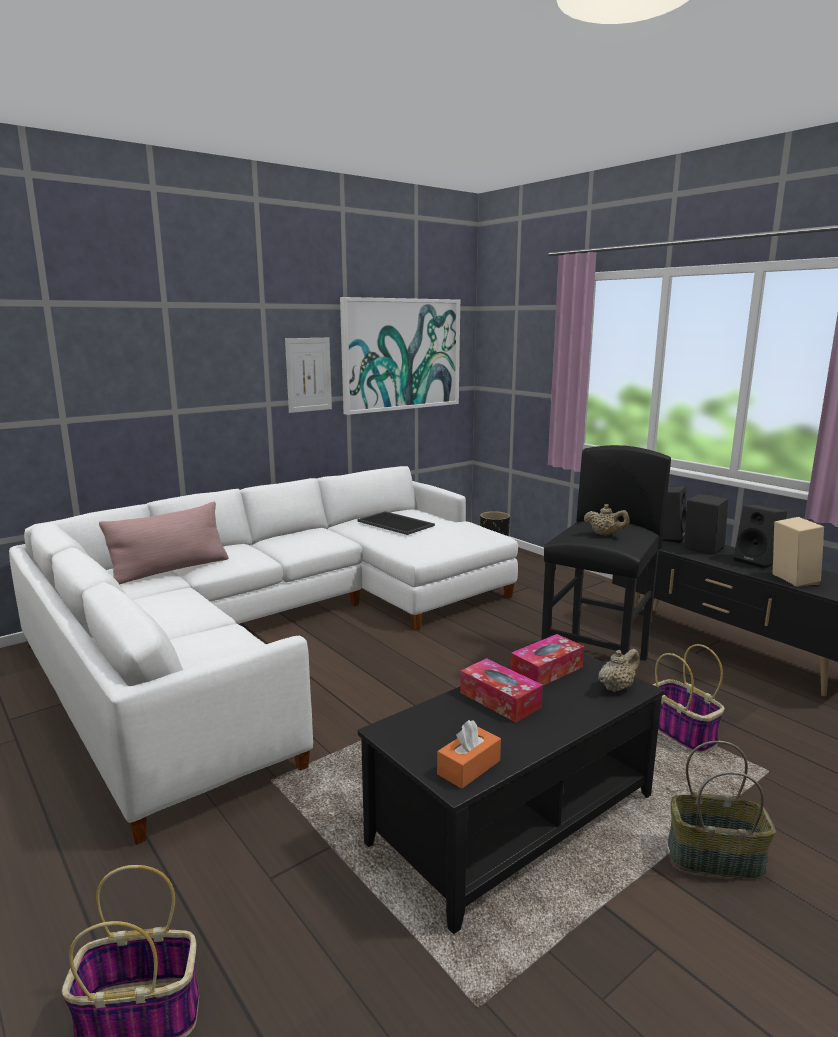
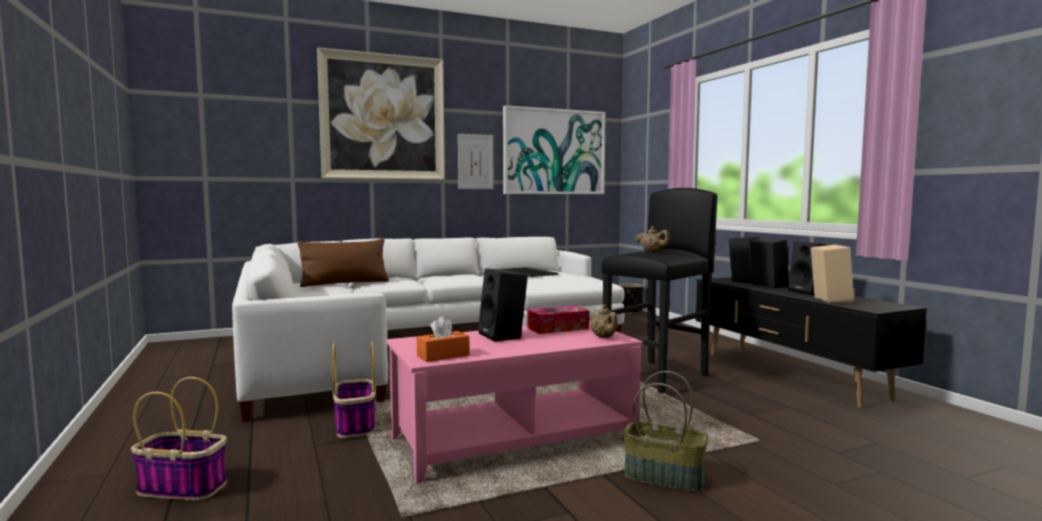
camera: 15 degrees right, 10 degrees down
pink pillow [99,501,228,585] -> brown pillow [297,239,389,287]
black coffee table [358,654,664,934] -> pink coffee table [387,321,643,484]
tissue box [460,658,543,723] -> black speaker [478,269,528,341]
beige teapot [598,649,640,692] -> beige teapot turned 90 degrees clockwise [589,304,618,338]
basket [652,644,725,753] -> basket moved to [332,341,376,438]
none -> picture [317,47,445,180]

